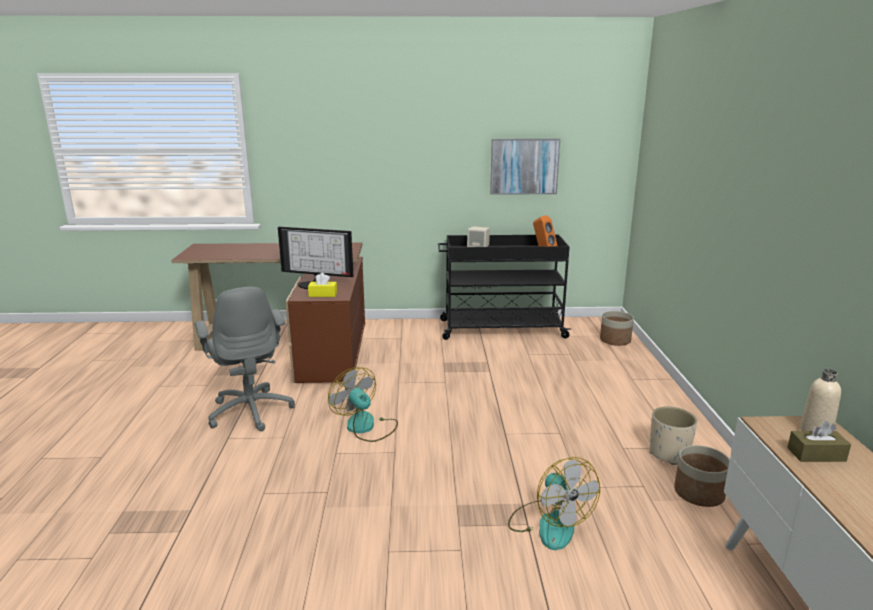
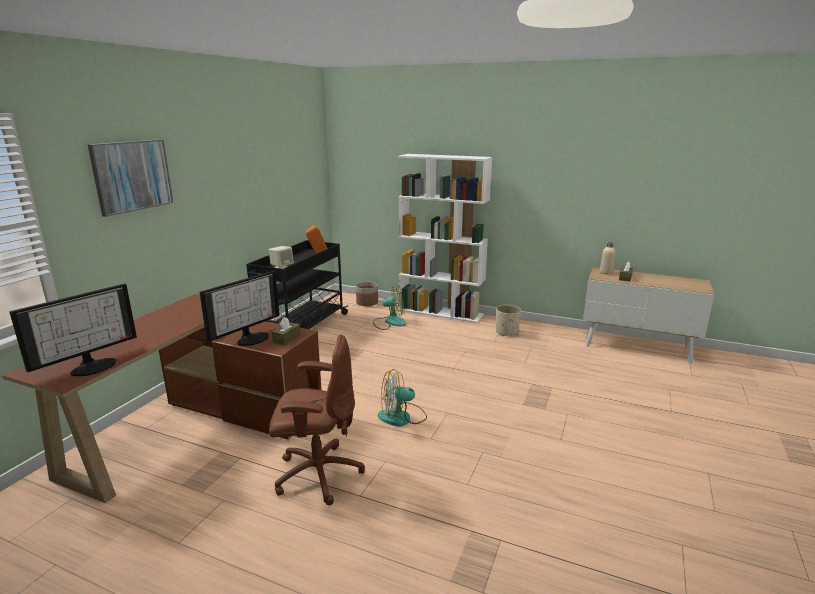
camera: 65 degrees left, 0 degrees up
grey office chair [195,287,295,431] -> brown office chair [269,334,365,505]
yellow tissue box [308,273,337,297] -> brown tissue box [272,317,301,345]
picture [490,139,560,195] -> picture moved to [88,139,173,217]
fan [508,457,600,550] -> fan moved to [373,284,406,330]
planter [674,445,730,507] -> none
none -> monitor [9,284,137,376]
none -> white bookcase [398,154,492,323]

